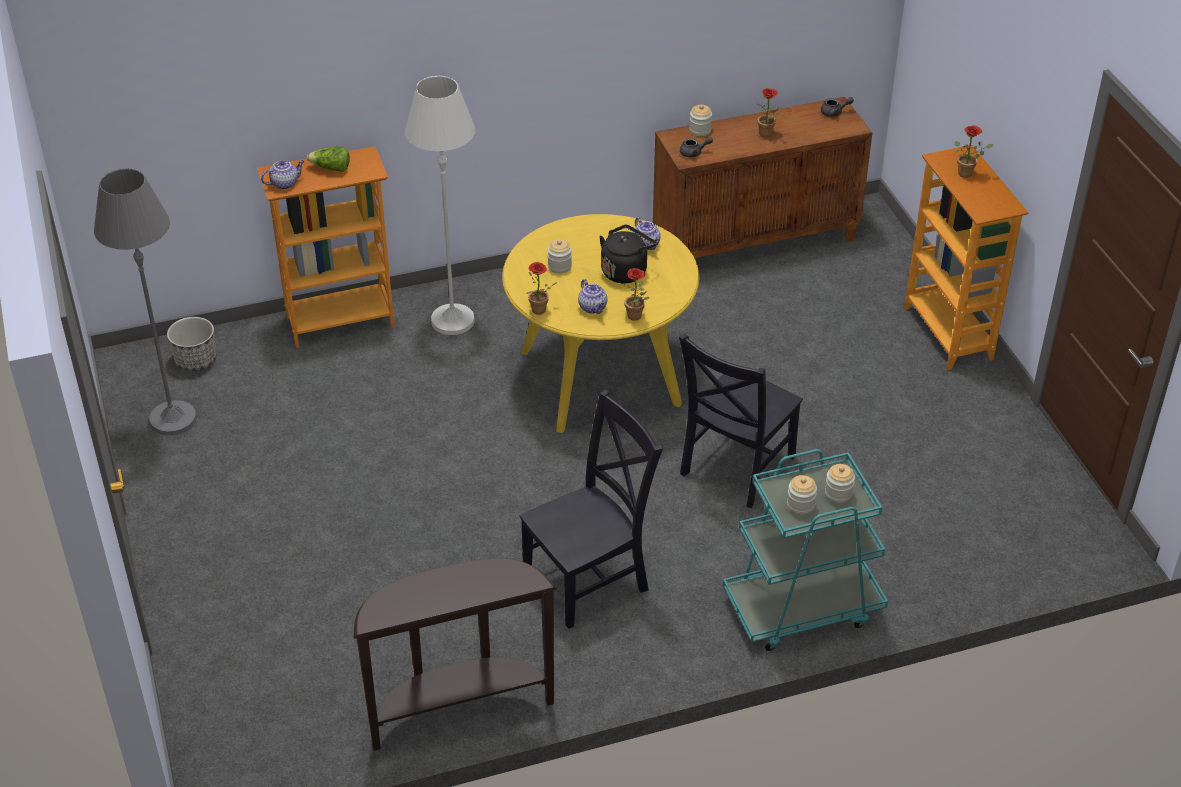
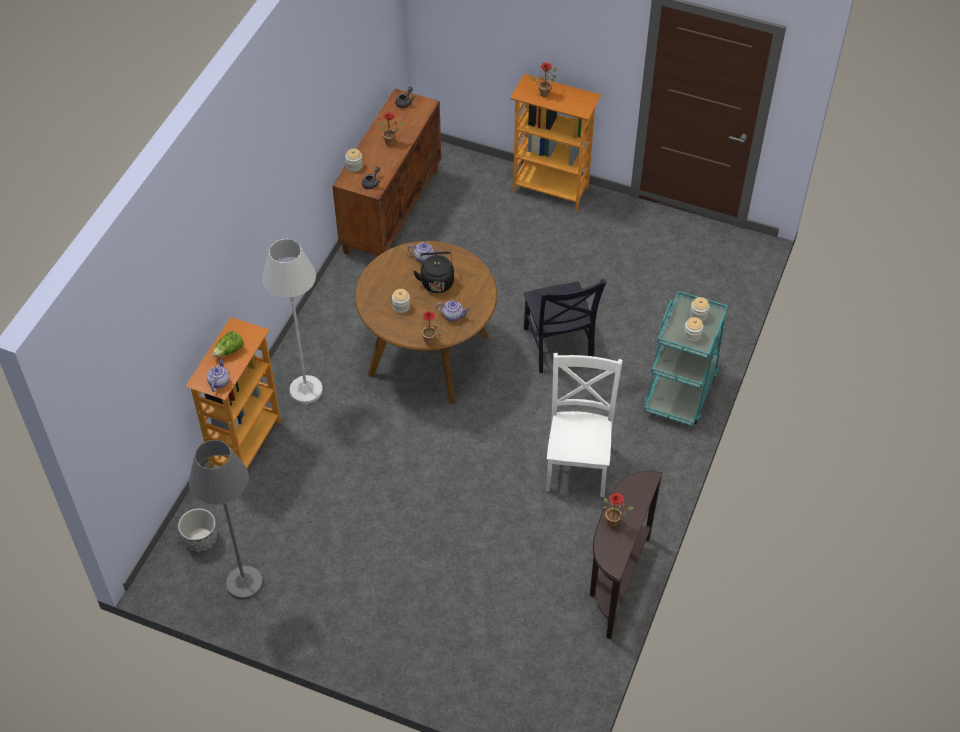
camera: 50 degrees left, 10 degrees up
yellow dining table [502,214,700,433] -> brown dining table [355,241,497,404]
black chair [519,389,663,629] -> white chair [545,353,623,497]
potted plant [623,268,650,321] -> potted plant moved to [604,493,634,527]

